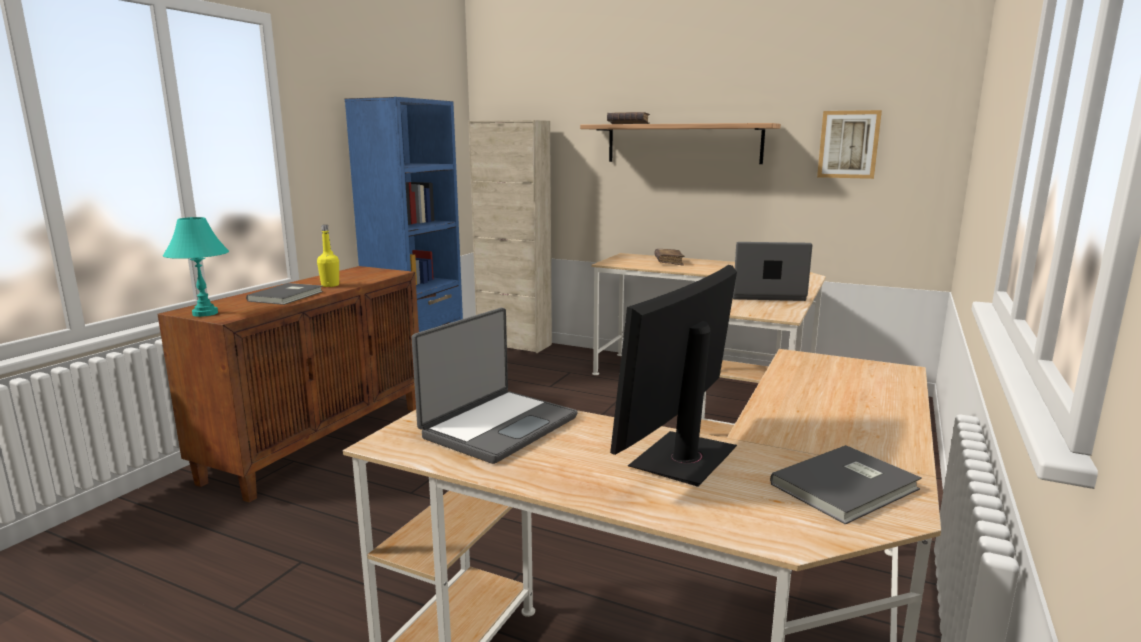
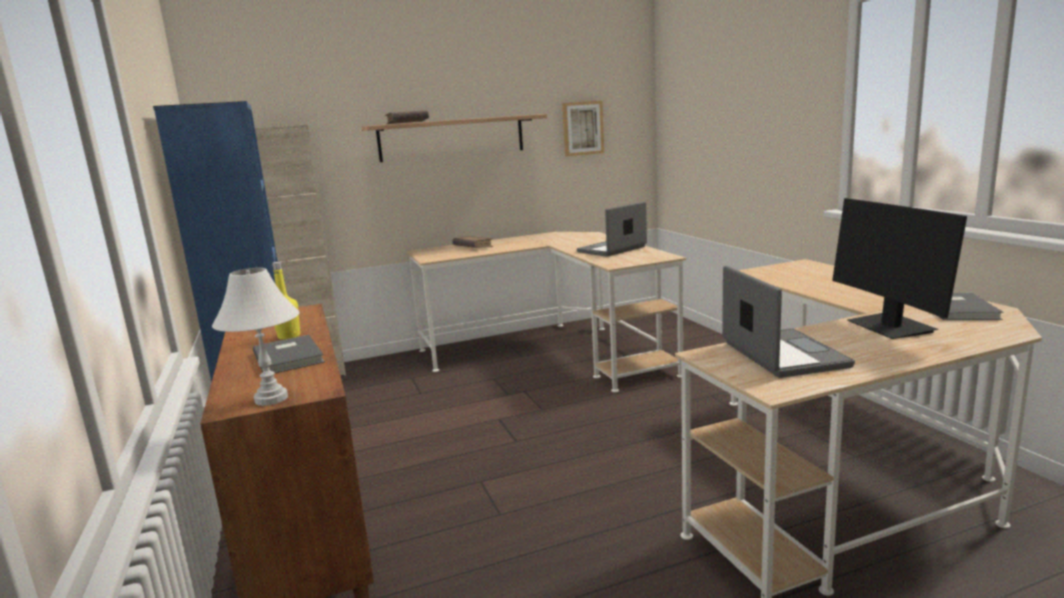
camera: 45 degrees left, 0 degrees up
turquoise table lamp [163,217,229,317] -> white table lamp [212,268,300,406]

